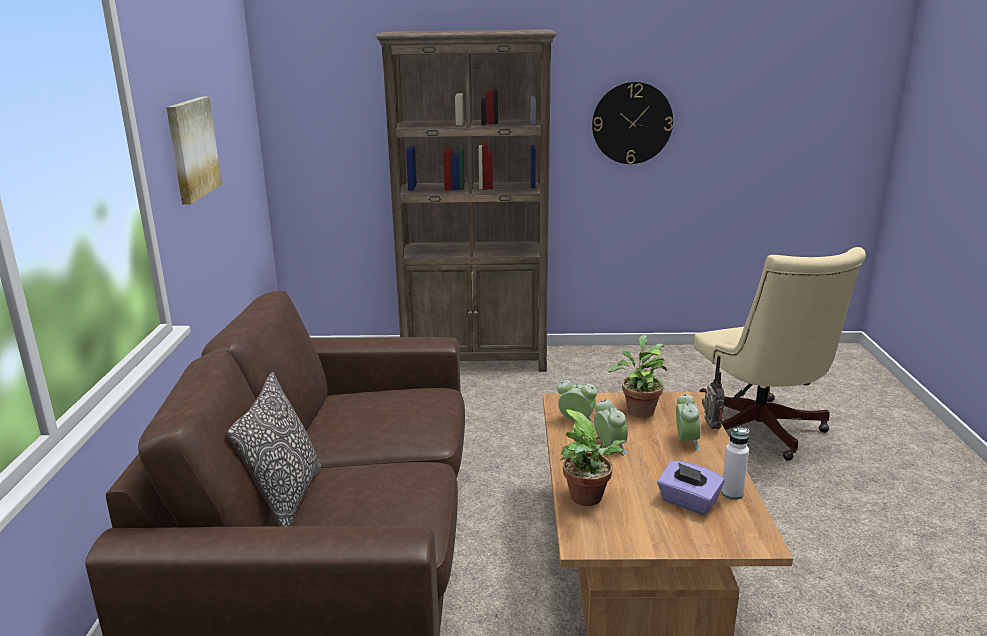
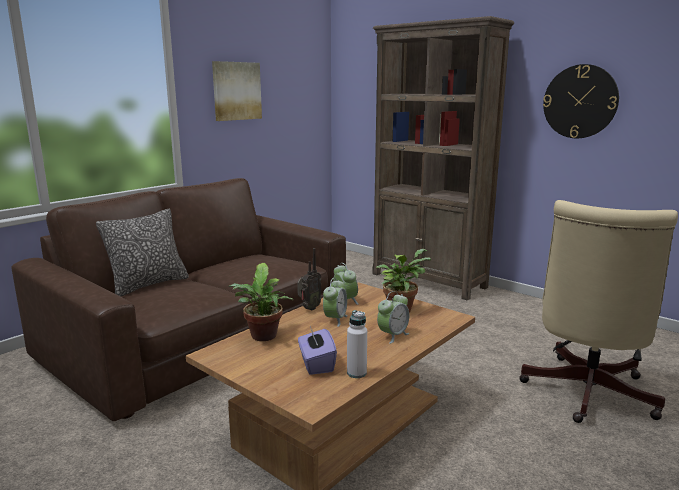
camera: 40 degrees right, 5 degrees down
radio [702,355,725,429] -> radio moved to [297,248,322,310]

